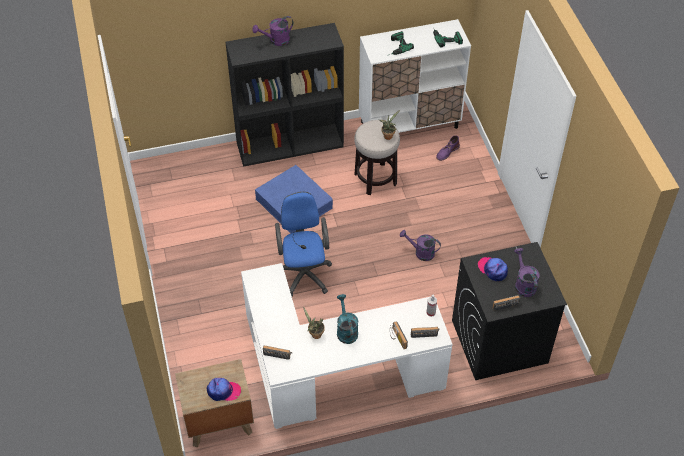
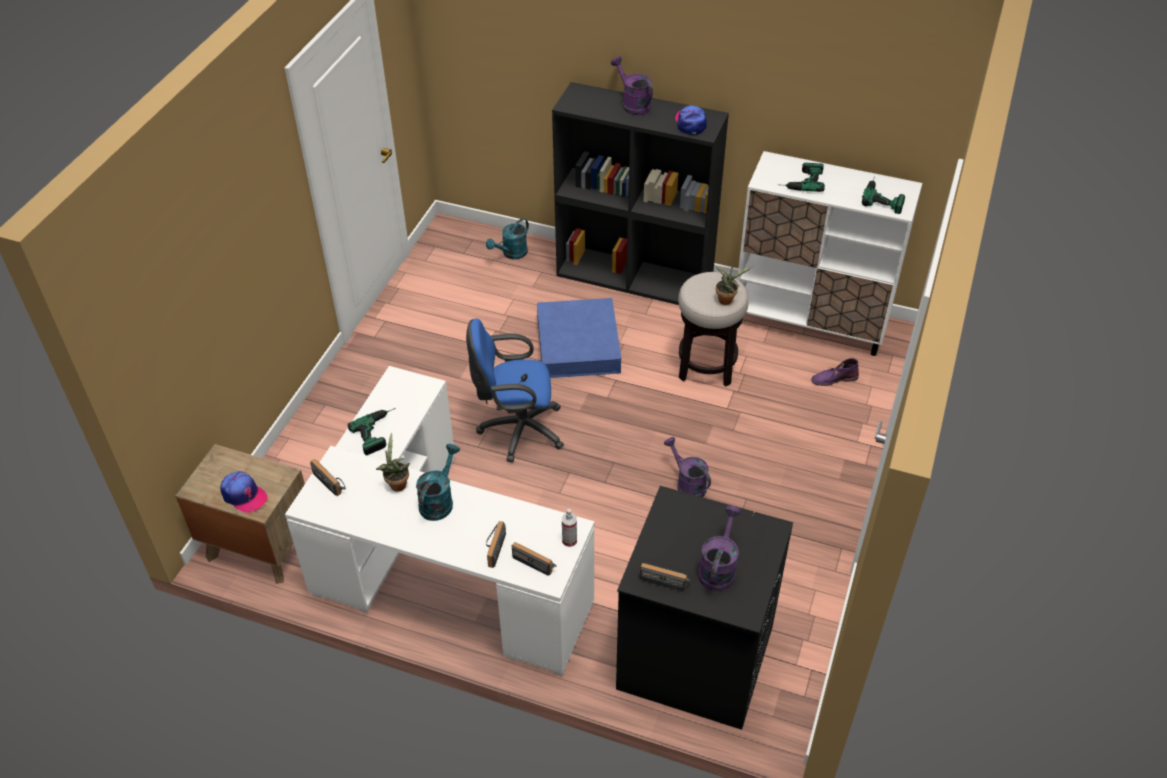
camera: 35 degrees right, 5 degrees down
purple watering can [252,16,293,46] -> purple watering can turned 45 degrees clockwise [611,56,653,115]
blue office chair [275,192,332,297] -> blue office chair turned 120 degrees counterclockwise [466,319,564,462]
cap [478,257,508,281] -> cap moved to [675,105,707,135]
none -> power drill [348,408,396,456]
none -> turquoise watering can [486,218,529,259]

